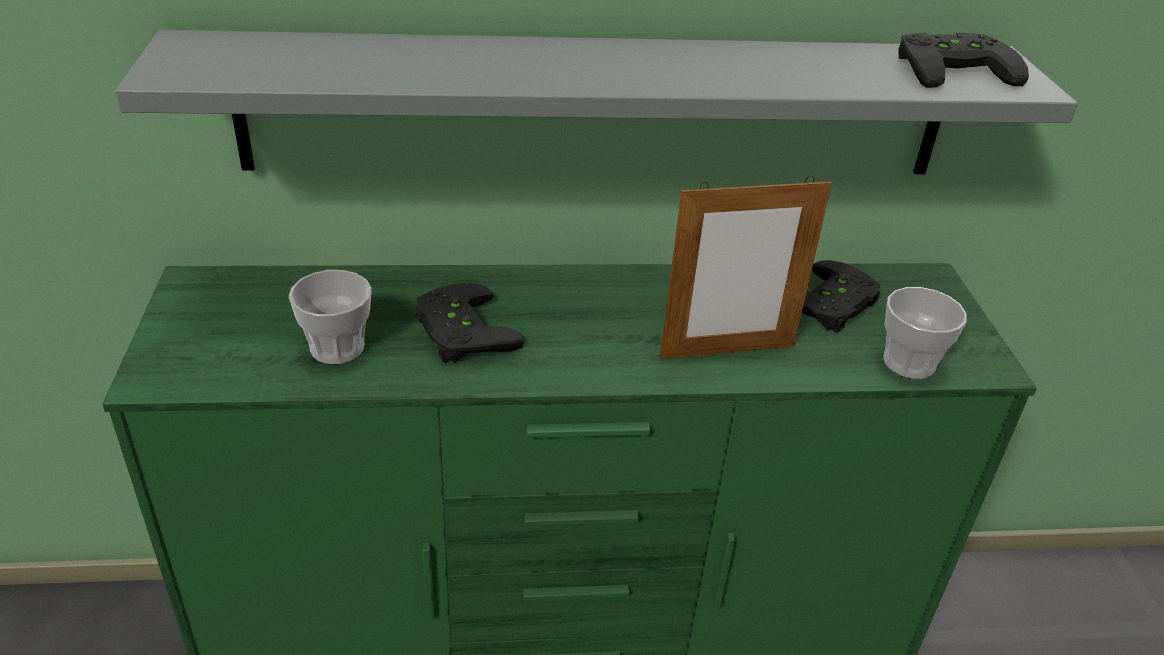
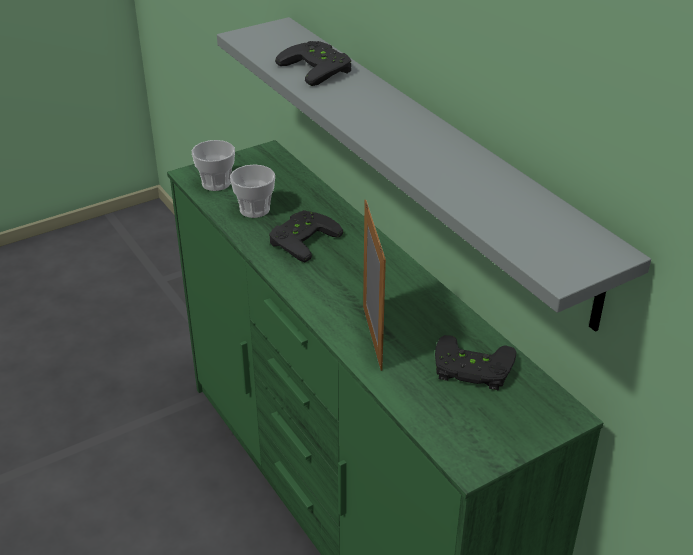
camera: 65 degrees right, 0 degrees up
picture frame [660,176,832,359] -> picture frame turned 150 degrees counterclockwise [363,200,386,371]
cup [883,287,967,379] -> cup moved to [192,140,235,191]
black game controller [898,33,1029,88] -> black game controller moved to [275,41,351,86]

